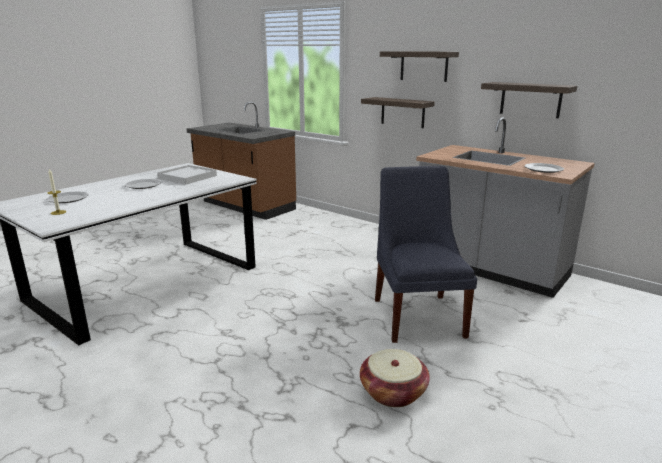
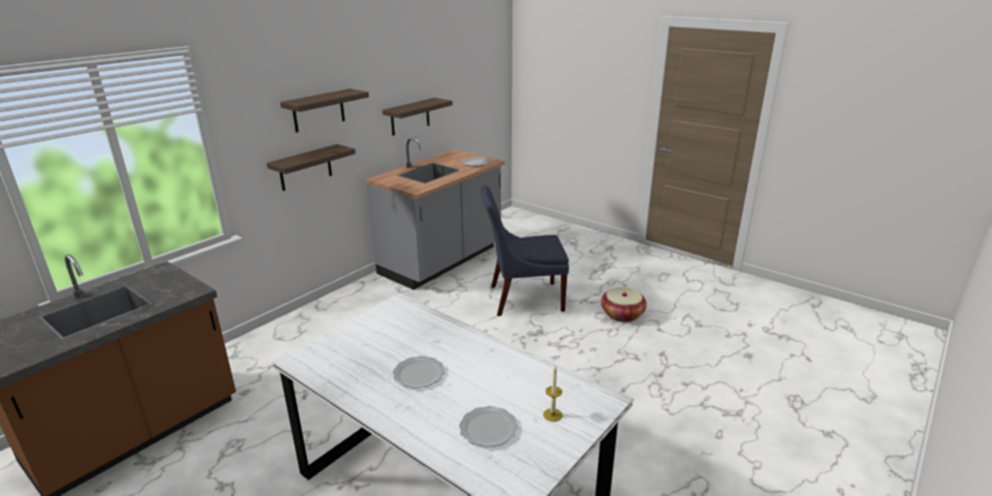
camera: 90 degrees left, 5 degrees up
white tray [157,165,217,185] -> none

